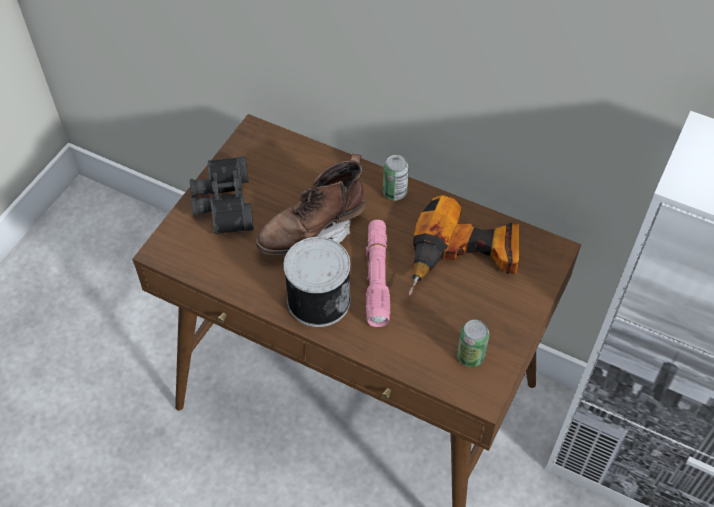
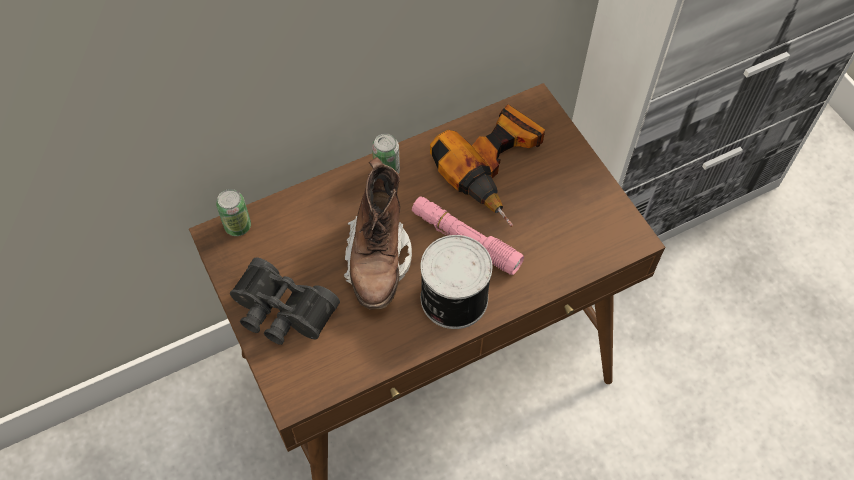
camera: 55 degrees left, 5 degrees up
can [457,320,489,367] -> can moved to [216,189,251,236]

